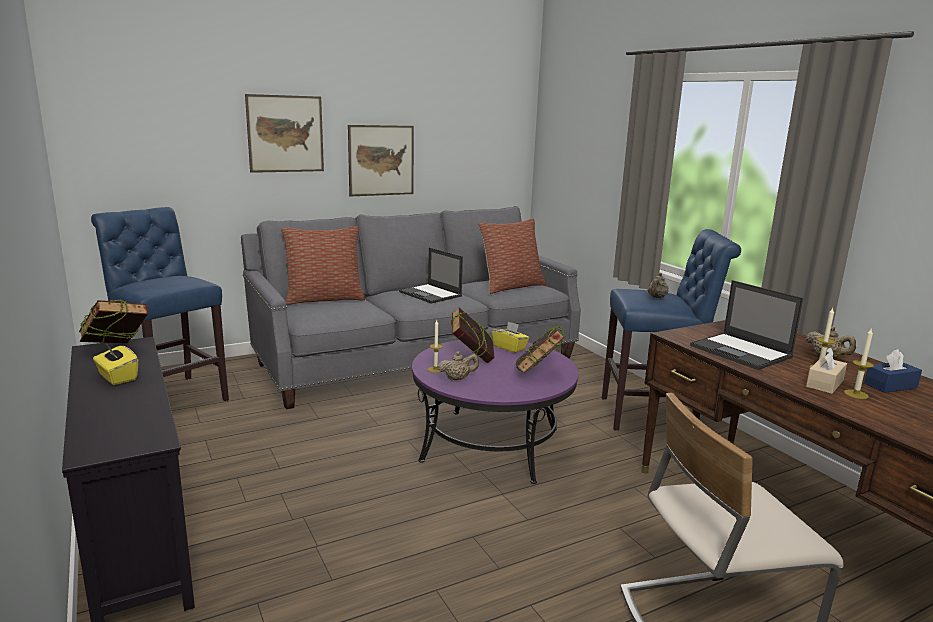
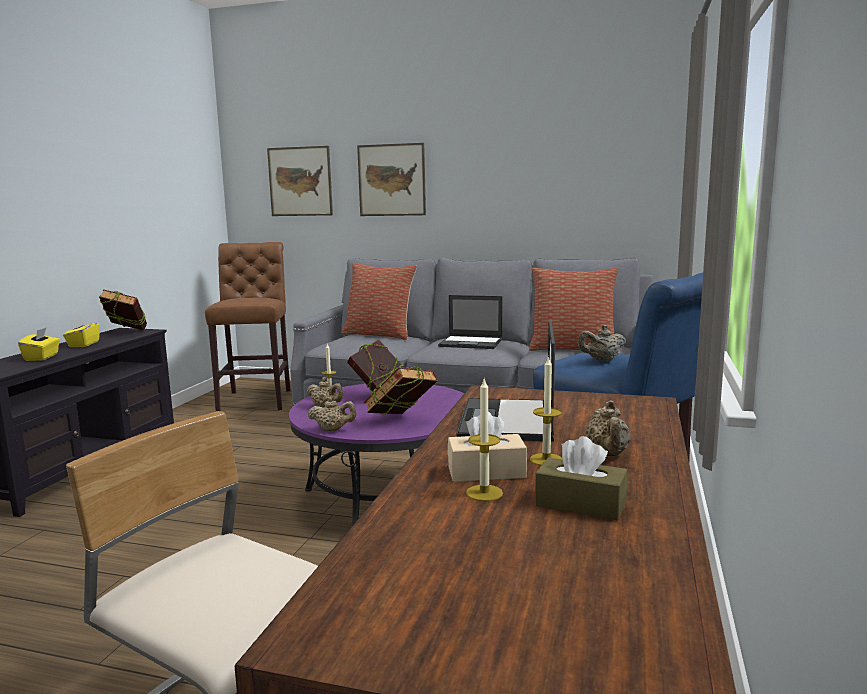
camera: 45 degrees right, 5 degrees down
blue stool [91,207,229,401] -> brown stool [205,242,290,411]
picture [348,125,414,196] -> picture moved to [267,146,333,216]
laptop [399,248,463,303] -> laptop turned 75 degrees counterclockwise [438,295,503,349]
yellow tissue box [492,321,529,353] -> yellow tissue box moved to [18,327,60,361]
blue tissue box [864,349,922,393] -> brown tissue box [535,436,628,520]
none -> beige teapot [308,396,357,431]

